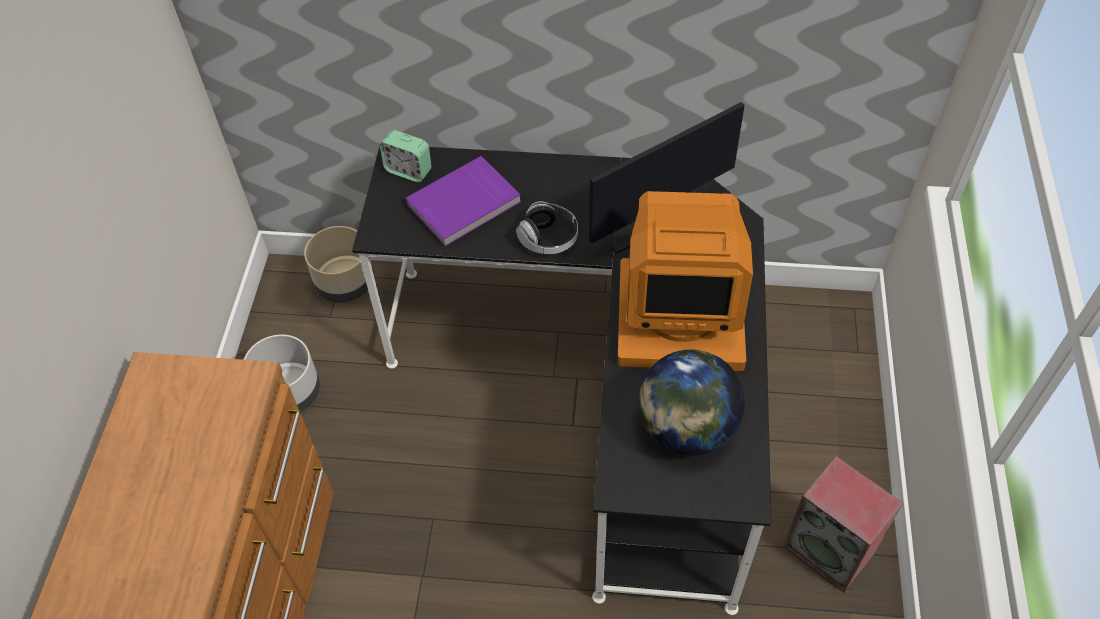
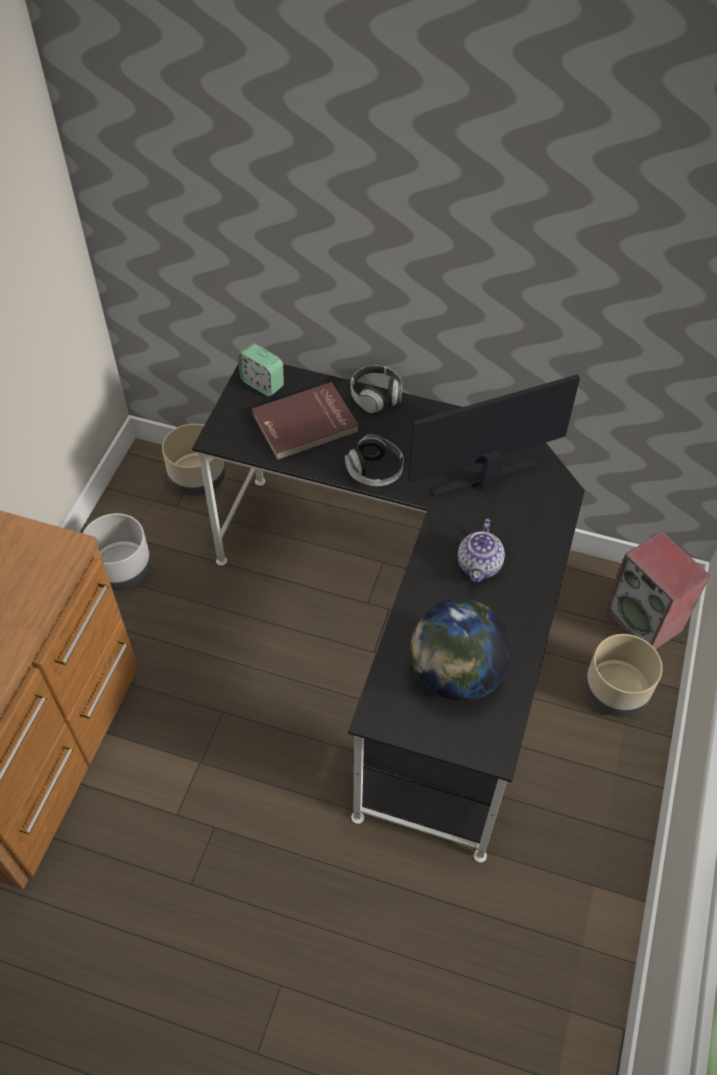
camera: 10 degrees right, 0 degrees up
purple book [405,156,521,246] -> red book [252,382,359,460]
monitor [617,191,753,371] -> teapot [458,519,505,582]
speaker [783,456,903,593] -> speaker moved to [604,531,711,649]
none -> headphones [351,365,402,413]
none -> beige planter [585,634,663,717]

